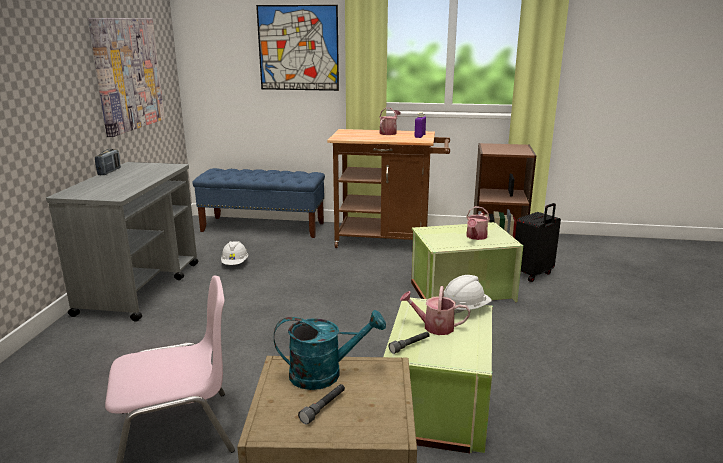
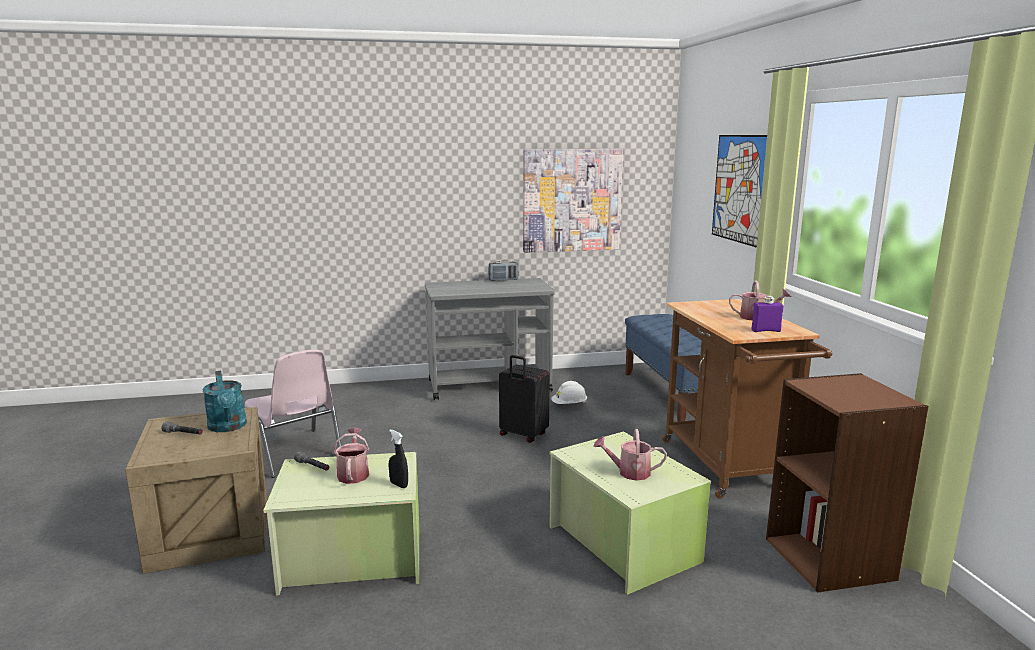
camera: 70 degrees right, 5 degrees down
white hard hat [444,275,492,314] -> black spray bottle [388,429,408,488]
black suitcase [515,203,561,282] -> black suitcase moved to [499,355,550,443]

